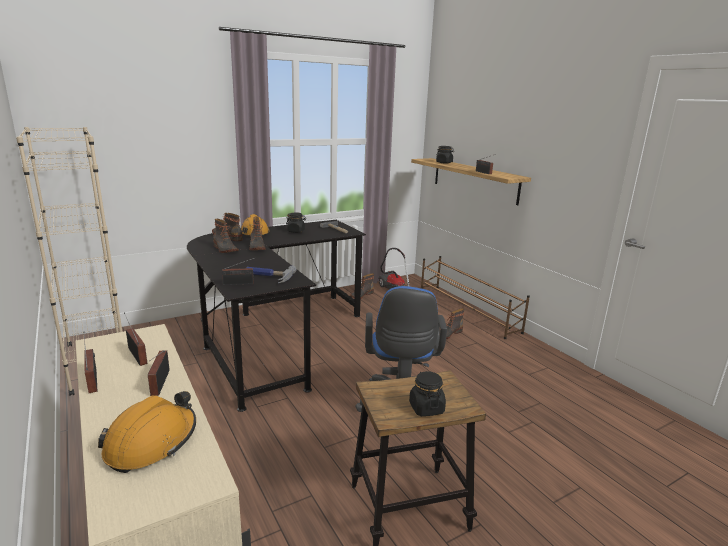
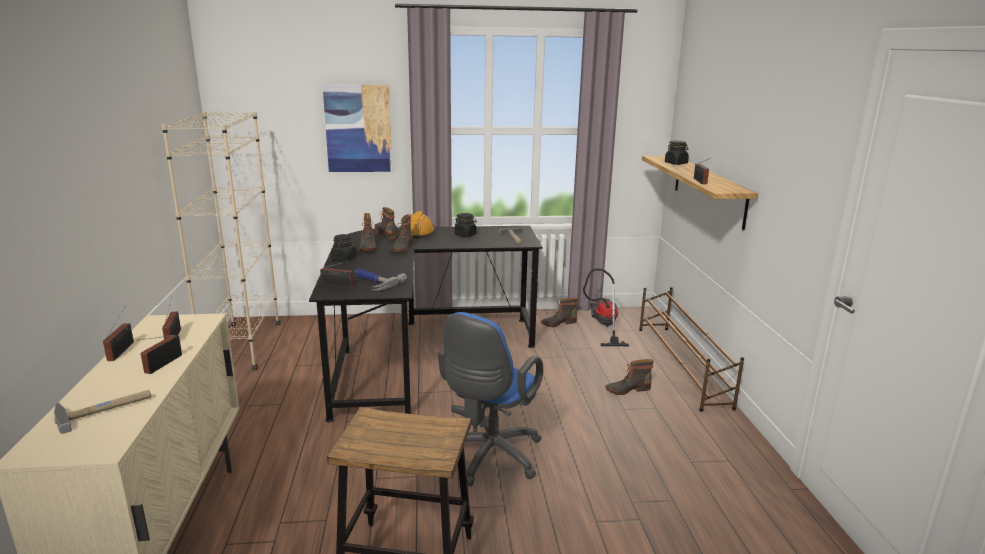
camera: 25 degrees right, 0 degrees up
orange hard hat [98,391,196,473] -> hammer [54,390,151,434]
black jar [409,371,446,416] -> black jar moved to [331,234,357,262]
none -> picture [323,84,392,172]

